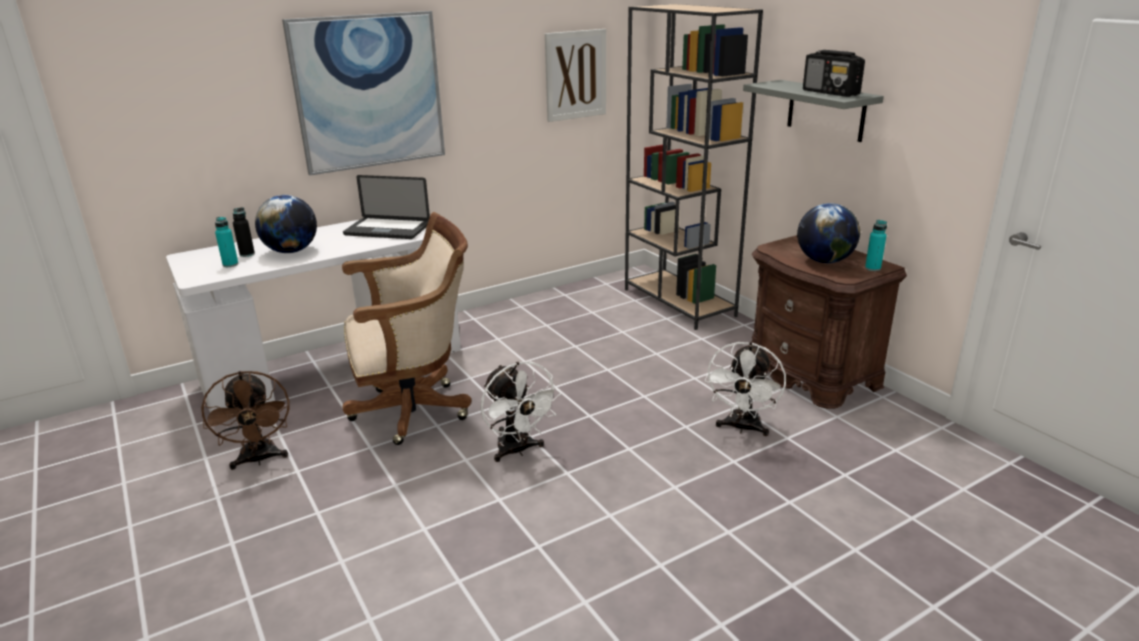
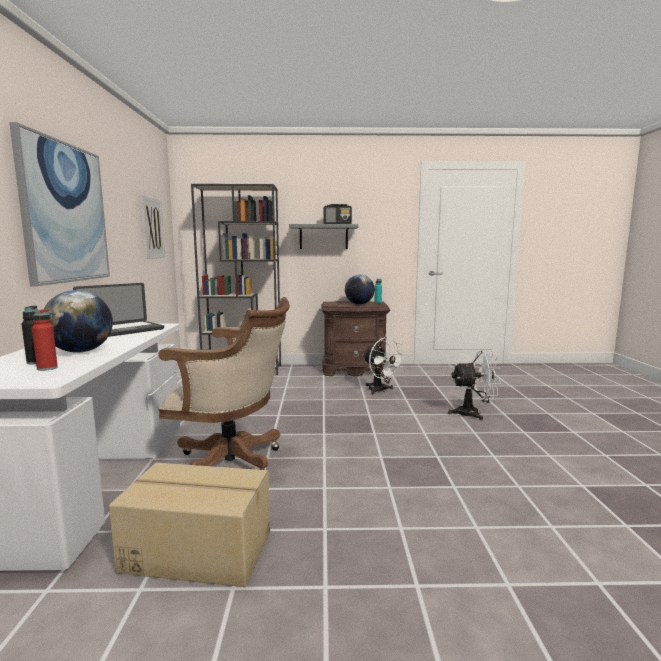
camera: 60 degrees left, 15 degrees down
brown fan [201,371,290,470] -> cardboard box [109,462,270,587]
turquoise bottle [215,217,239,267] -> red bottle [32,309,58,371]
office chair [342,212,471,445] -> office chair turned 90 degrees clockwise [158,297,290,470]
white fan [481,362,561,462] -> white fan moved to [448,351,501,420]

